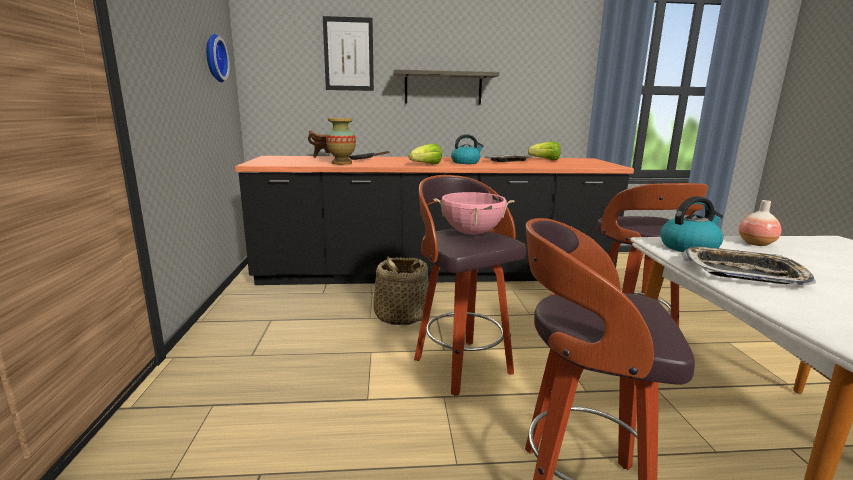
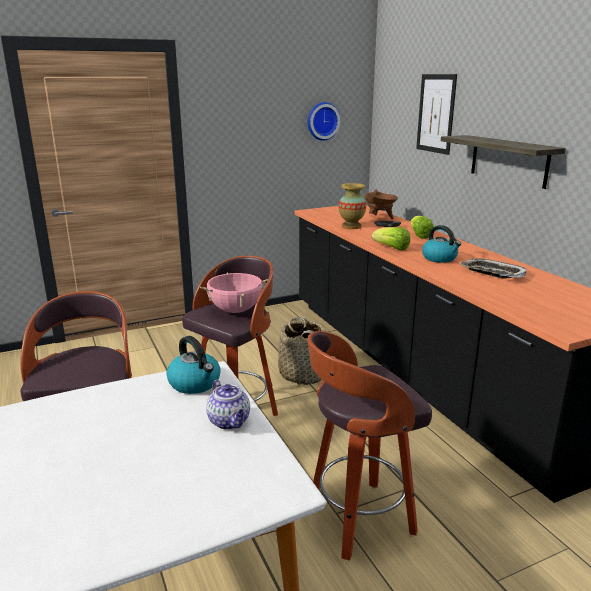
camera: 70 degrees right, 5 degrees up
lettuce [528,141,561,160] -> lettuce moved to [411,216,434,239]
tray [682,247,816,285] -> none
vase [739,200,781,246] -> teapot [206,380,250,430]

